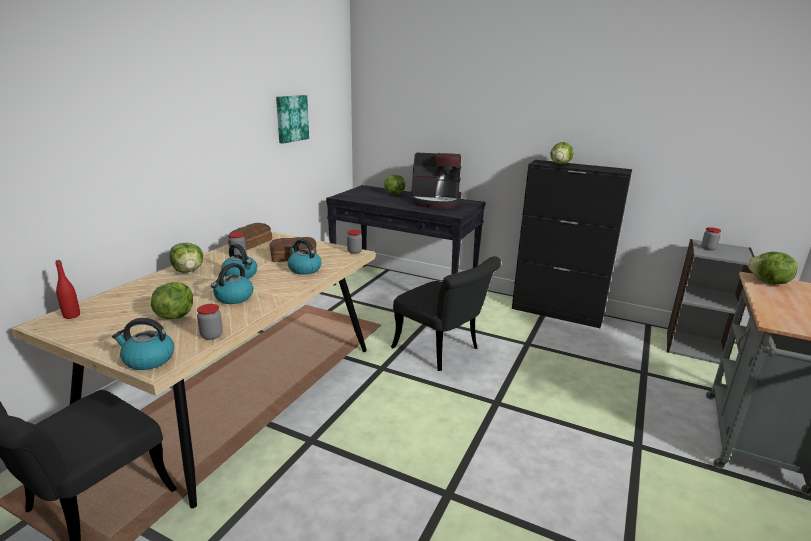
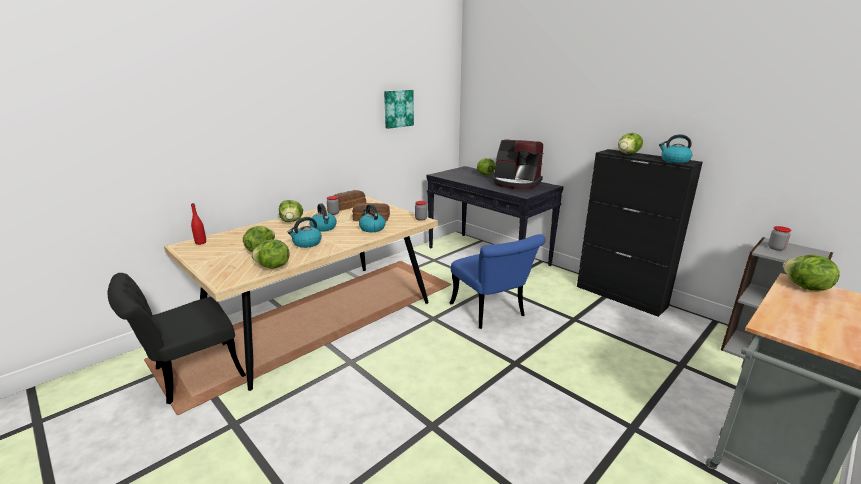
camera: 20 degrees right, 0 degrees up
kettle [112,318,174,370] -> kettle moved to [659,134,692,163]
jar [197,304,223,340] -> lettuce [251,239,289,269]
black chair [391,256,501,371] -> blue chair [450,234,545,329]

